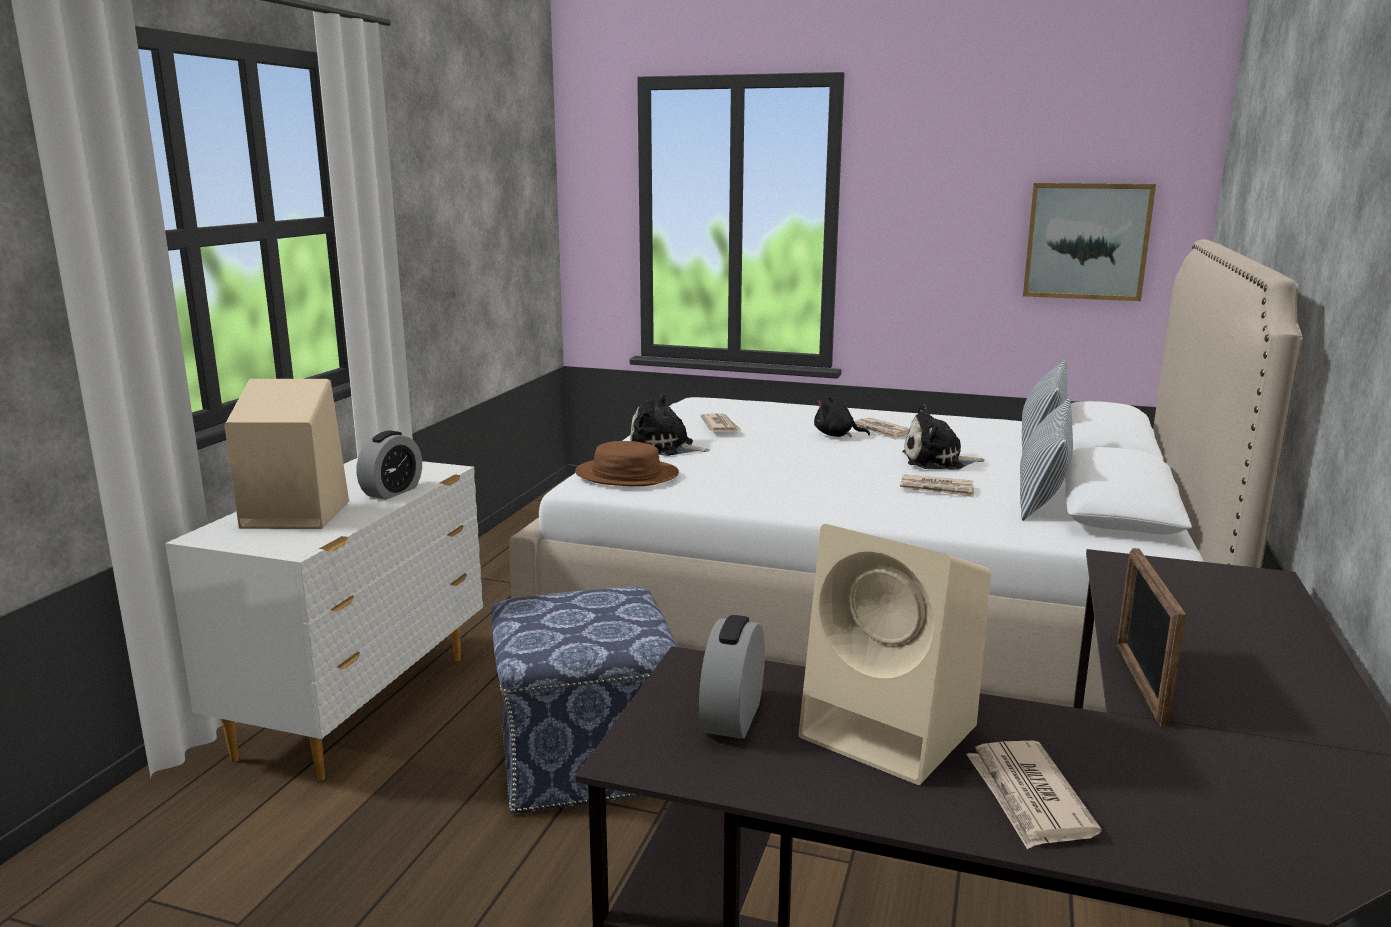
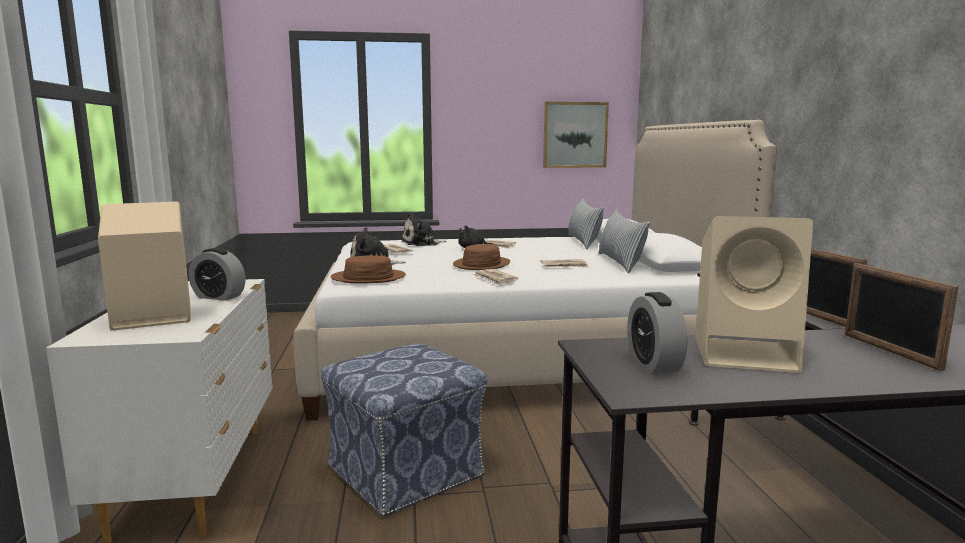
camera: 25 degrees left, 5 degrees down
alarm clock [356,431,422,500] -> alarm clock turned 105 degrees clockwise [189,248,245,301]
plush toy [902,404,984,470] -> plush toy moved to [402,213,446,246]
newspaper [966,741,1102,849] -> newspaper moved to [473,269,518,285]
none -> brown hat [453,244,510,270]
none -> picture frame [845,263,959,371]

